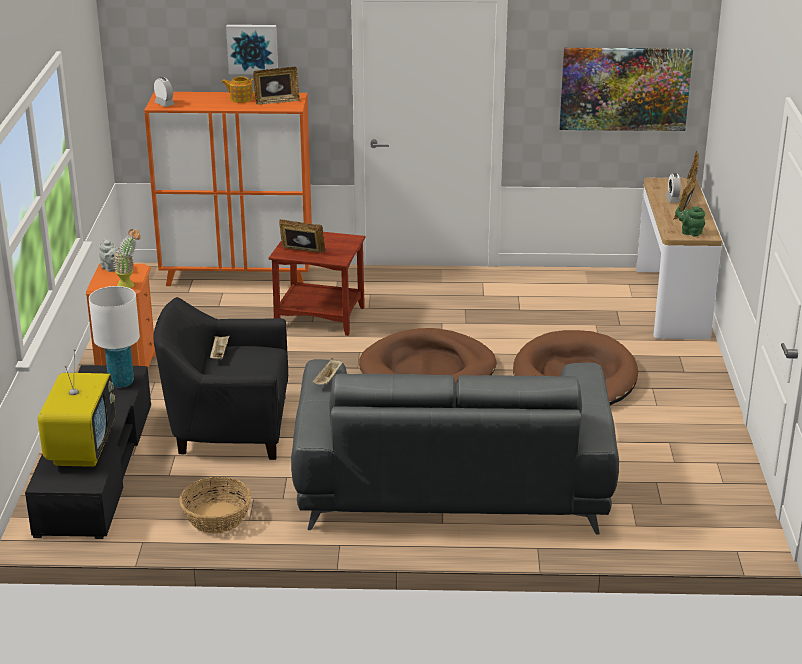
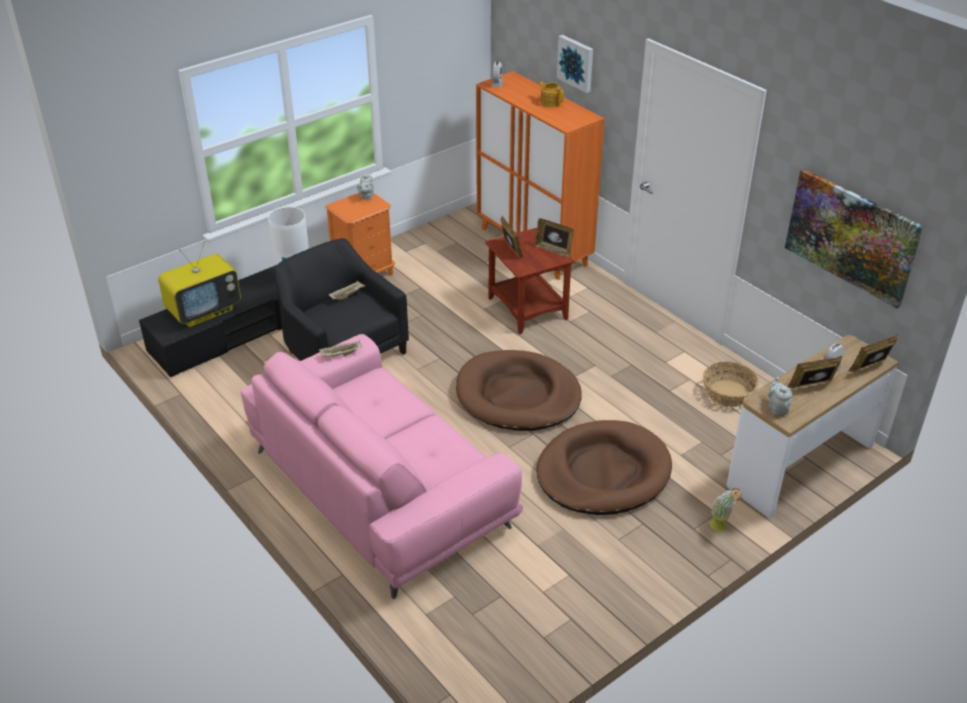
camera: 50 degrees right, 10 degrees up
potted plant [113,229,141,288] -> potted plant moved to [710,488,742,531]
basket [179,477,251,533] -> basket moved to [703,362,759,407]
picture frame [253,67,300,105] -> picture frame moved to [535,218,574,258]
grey sofa [291,359,619,534] -> pink sofa [241,334,523,599]
green teapot [675,206,705,236] -> grey teapot [768,377,792,415]

